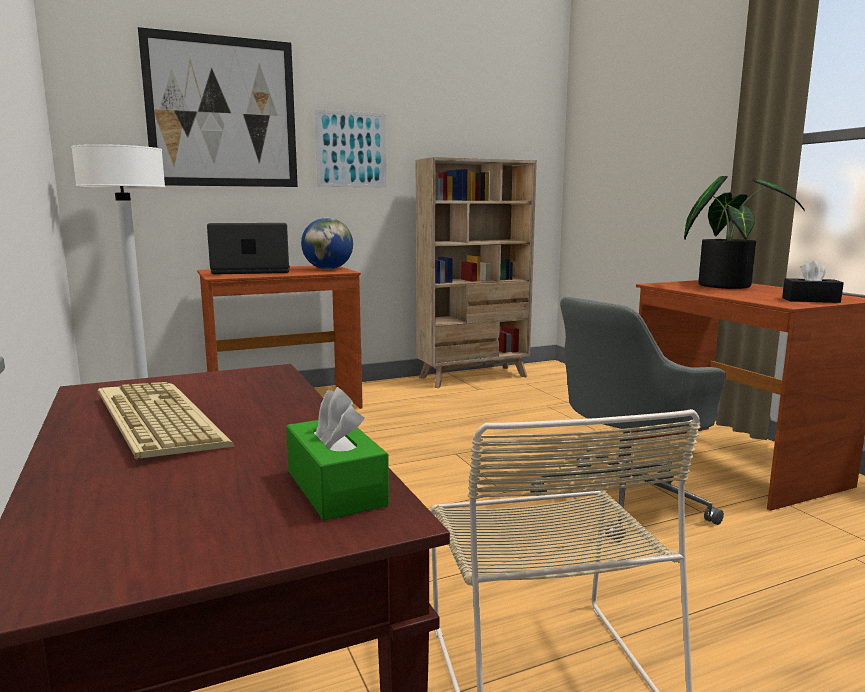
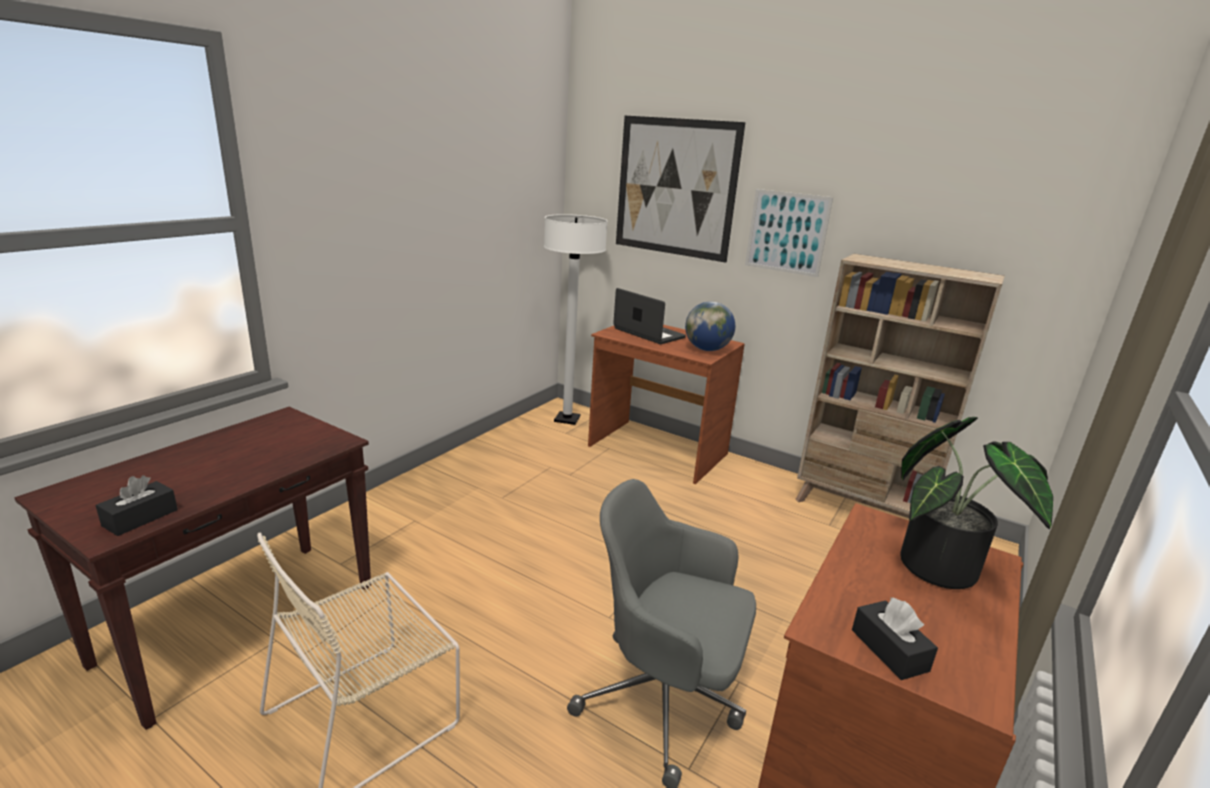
camera: 55 degrees right, 10 degrees up
keyboard [98,382,235,459] -> none
green tissue box [286,387,389,521] -> black tissue box [96,475,178,536]

